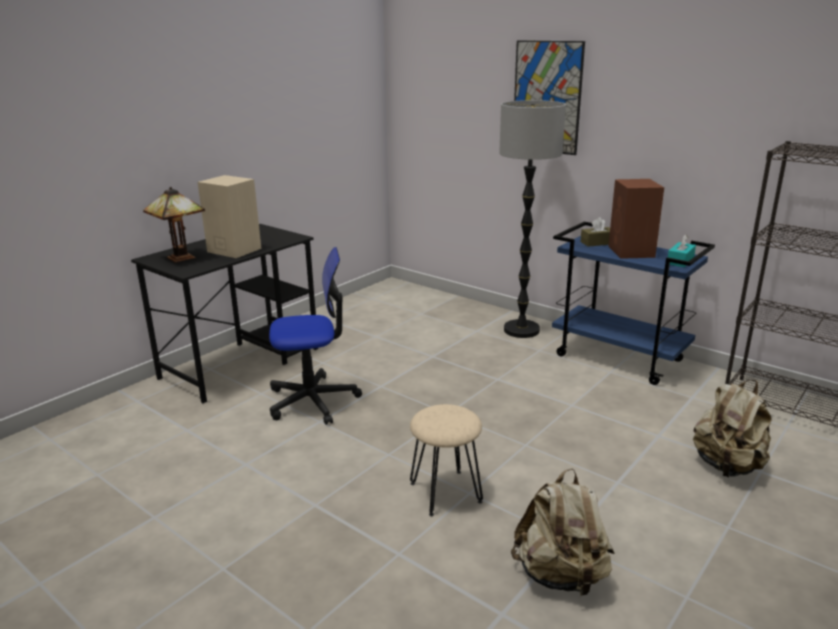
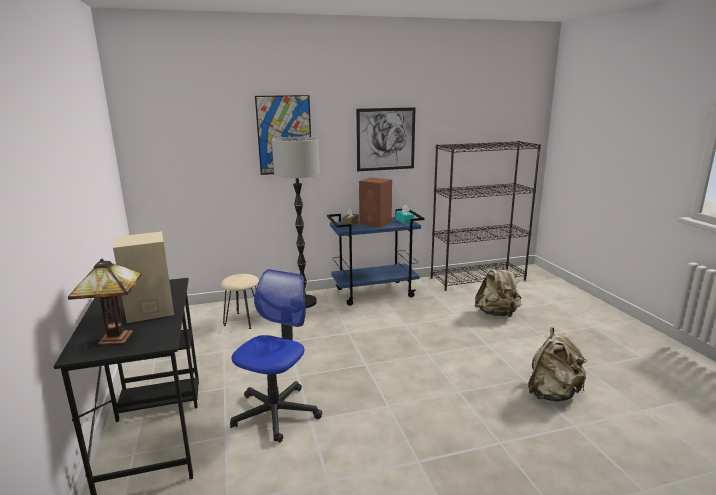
camera: 55 degrees left, 5 degrees down
beige stool [410,404,483,516] -> beige stool moved to [221,274,262,329]
none -> picture [356,107,415,171]

